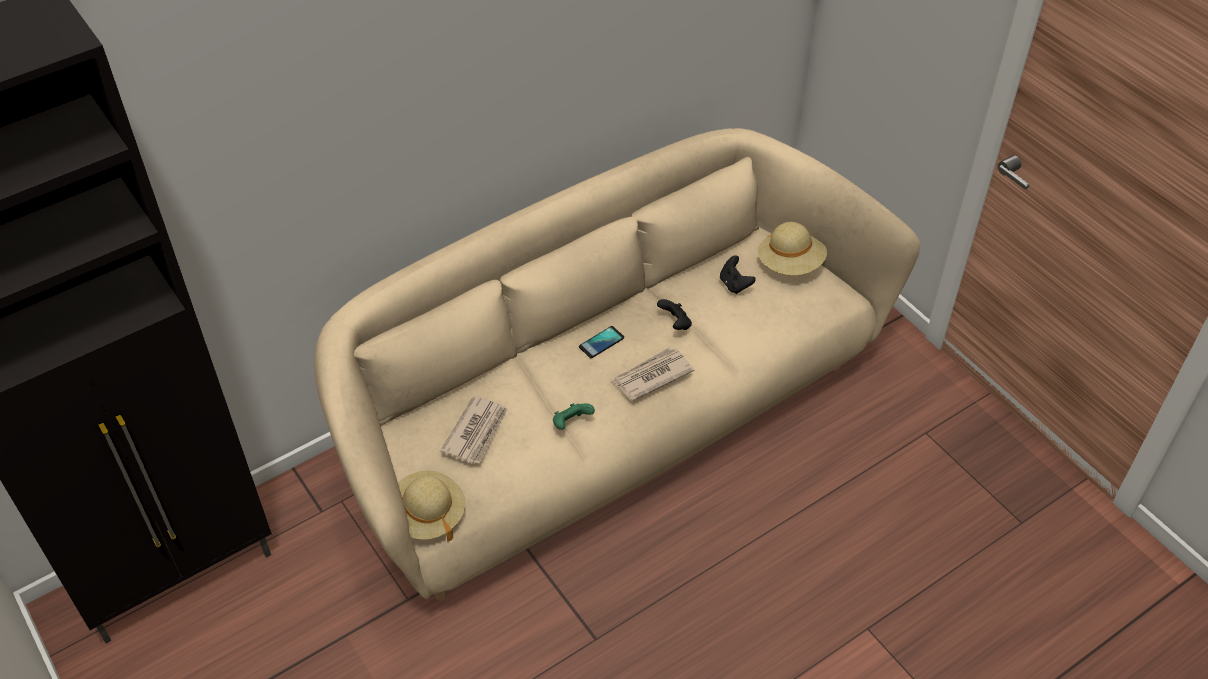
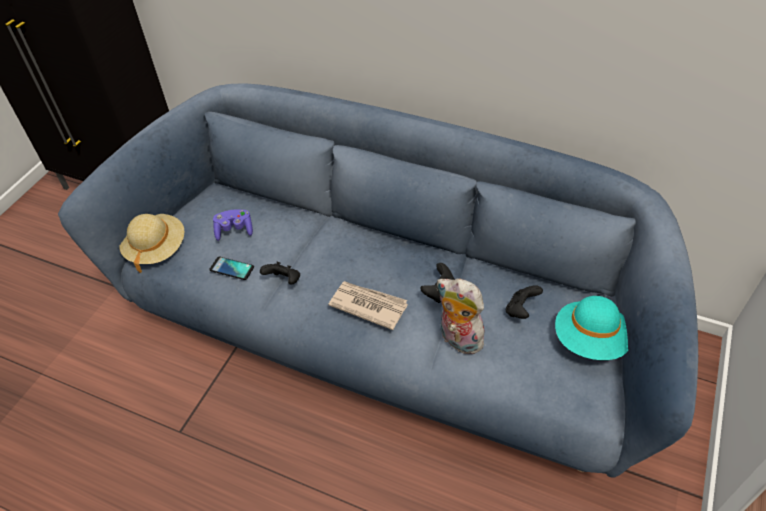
camera: 60 degrees right, 0 degrees up
beige sofa [314,128,921,600] -> blue sofa [58,84,698,478]
newspaper [440,396,508,464] -> purple game controller [213,209,253,241]
green game controller [553,403,595,430] -> black game controller [260,262,300,285]
phone [579,326,624,358] -> phone moved to [210,256,254,280]
beige hat [758,222,827,275] -> turquoise hat [555,296,628,360]
none -> plush toy [437,279,484,355]

